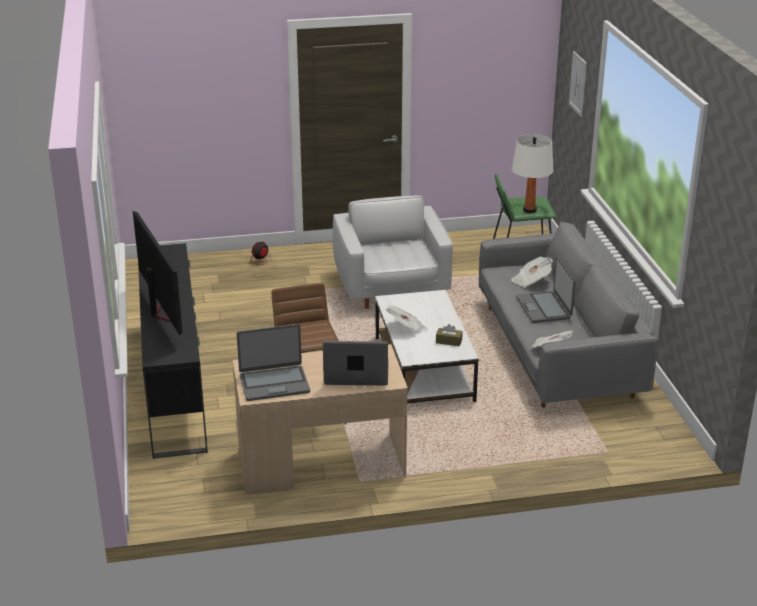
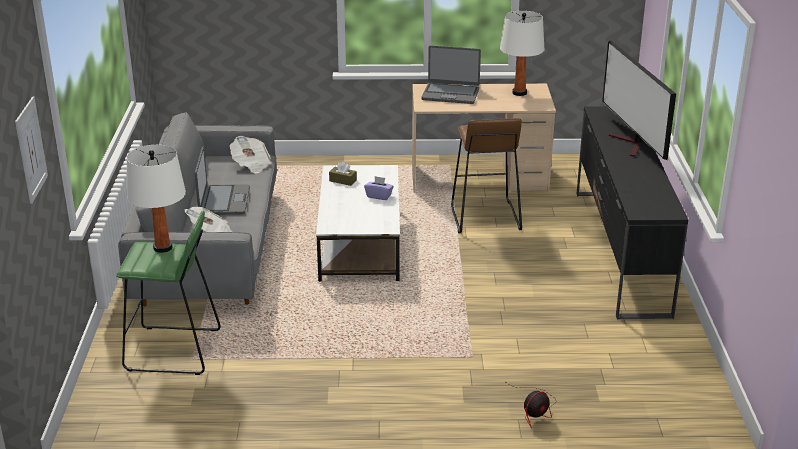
camera: 170 degrees left, 0 degrees up
laptop [237,324,310,401] -> white table lamp [500,11,545,96]
white armchair [333,196,453,309] -> none
newspaper [385,306,428,330] -> purple tissue box [364,176,394,200]

